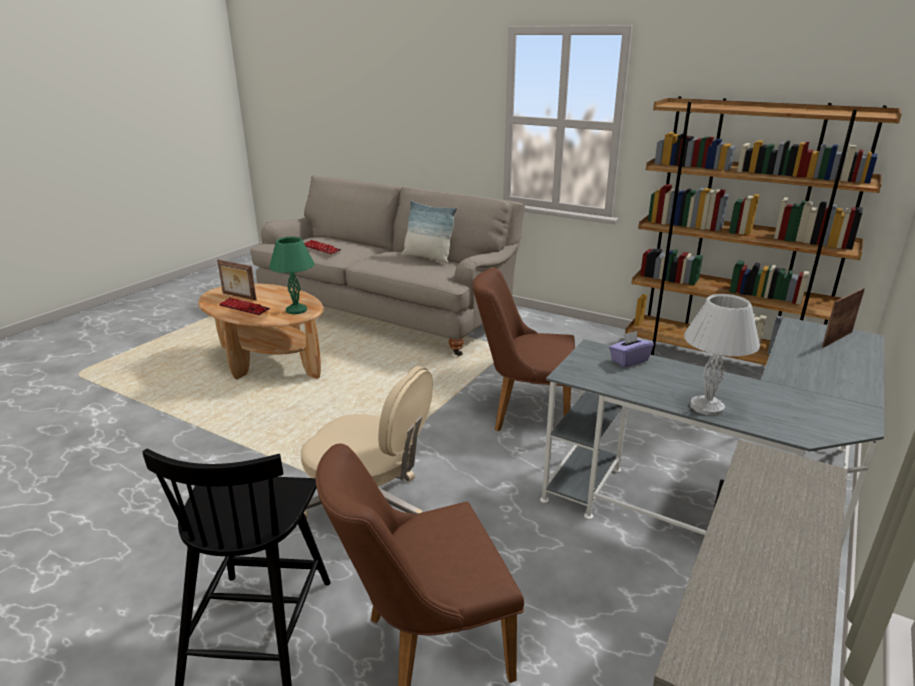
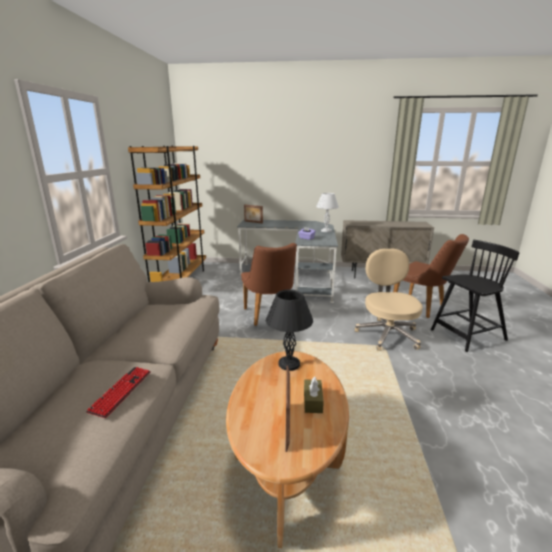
camera: 115 degrees left, 5 degrees down
keyboard [219,298,270,315] -> brown tissue box [304,377,324,413]
green table lamp [269,237,315,314] -> black table lamp [266,289,313,371]
pillow [401,200,457,263] -> none

